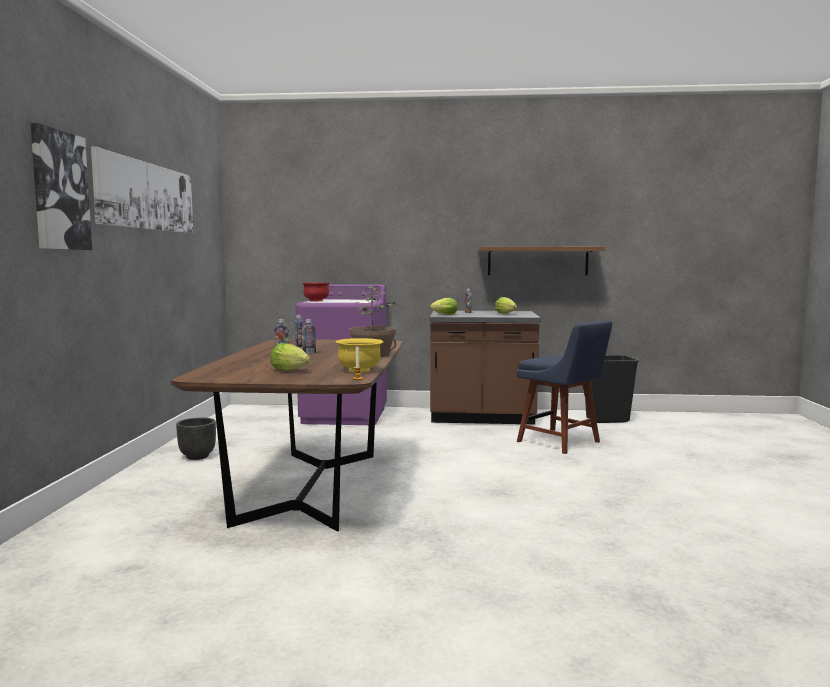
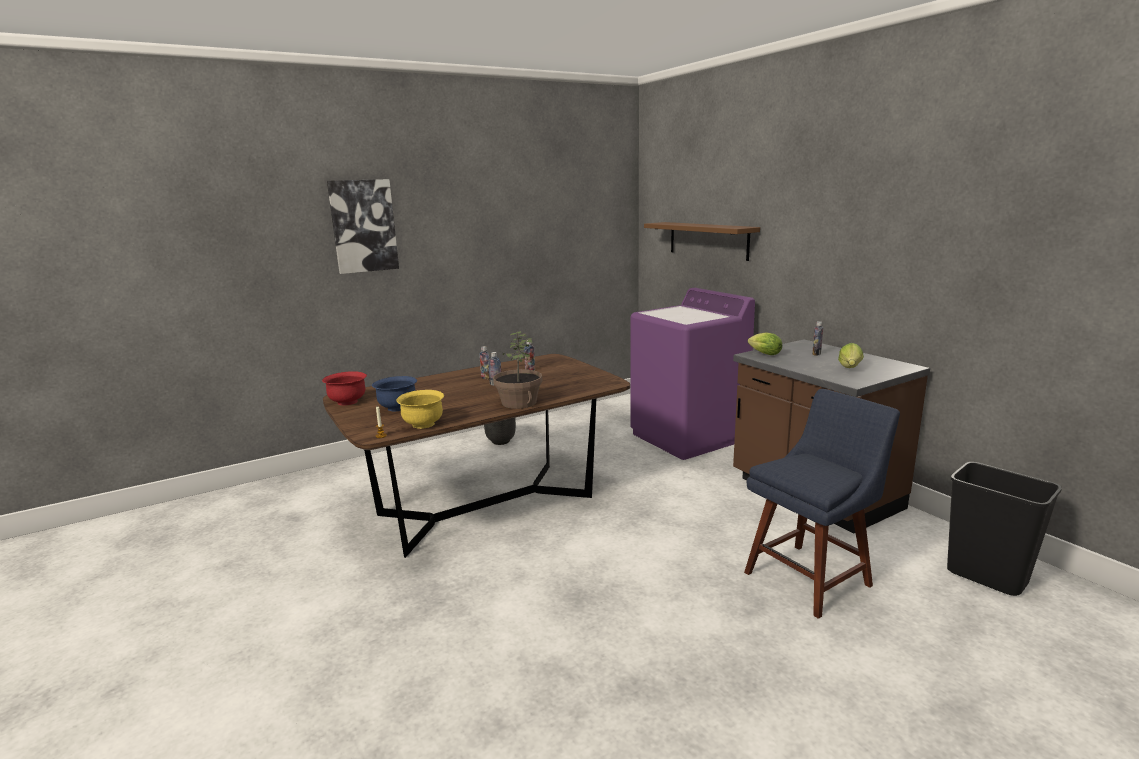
camera: 55 degrees right, 10 degrees up
picture [91,147,193,233] -> none
lettuce [270,343,310,371] -> blue bowl [372,376,417,411]
red bowl [302,283,330,301] -> red bowl moved to [322,371,367,405]
brown shelf [478,247,605,275] -> brown shelf moved to [644,222,760,261]
blue chair [517,320,612,454] -> blue chair turned 135 degrees counterclockwise [744,389,900,619]

